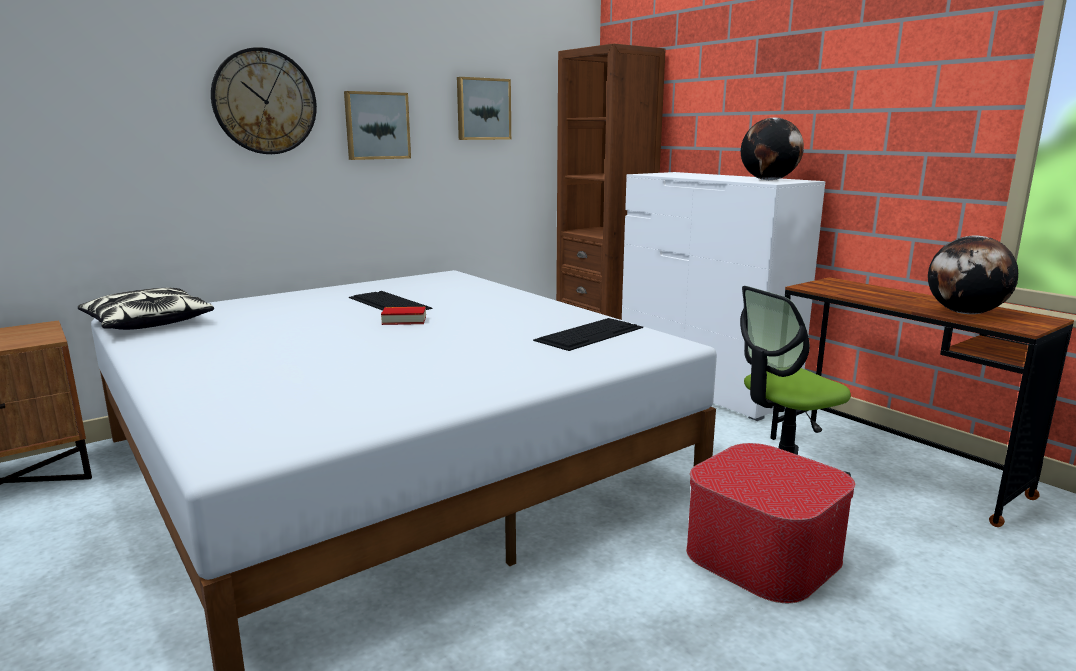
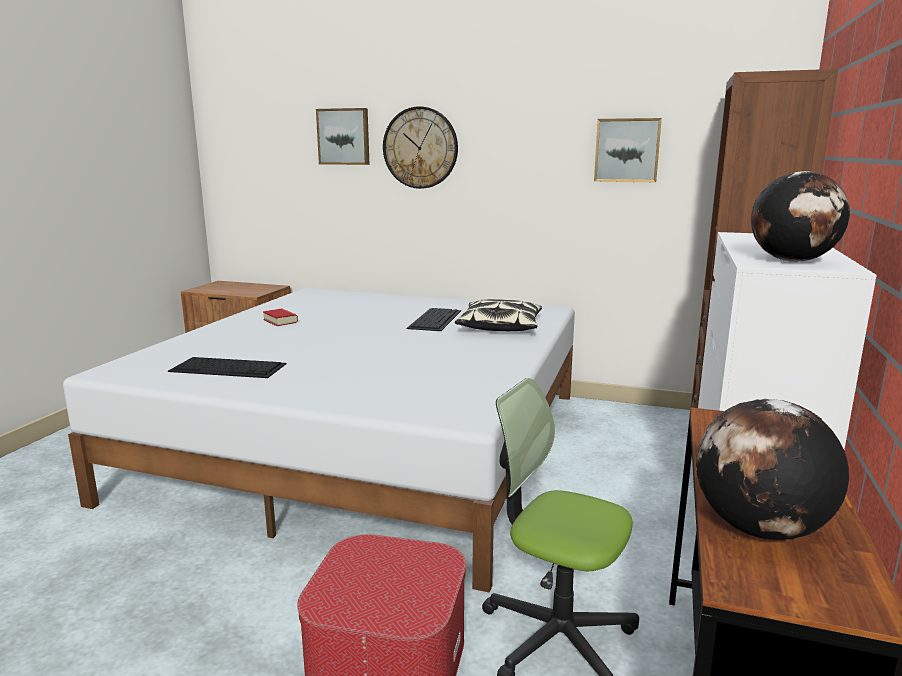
camera: 55 degrees right, 0 degrees up
pillow [78,288,214,330] -> pillow moved to [455,299,542,331]
picture [344,91,411,160] -> picture moved to [316,108,369,165]
book [381,307,426,325] -> book moved to [263,309,298,326]
keyboard [533,318,643,351] -> keyboard moved to [168,357,287,378]

